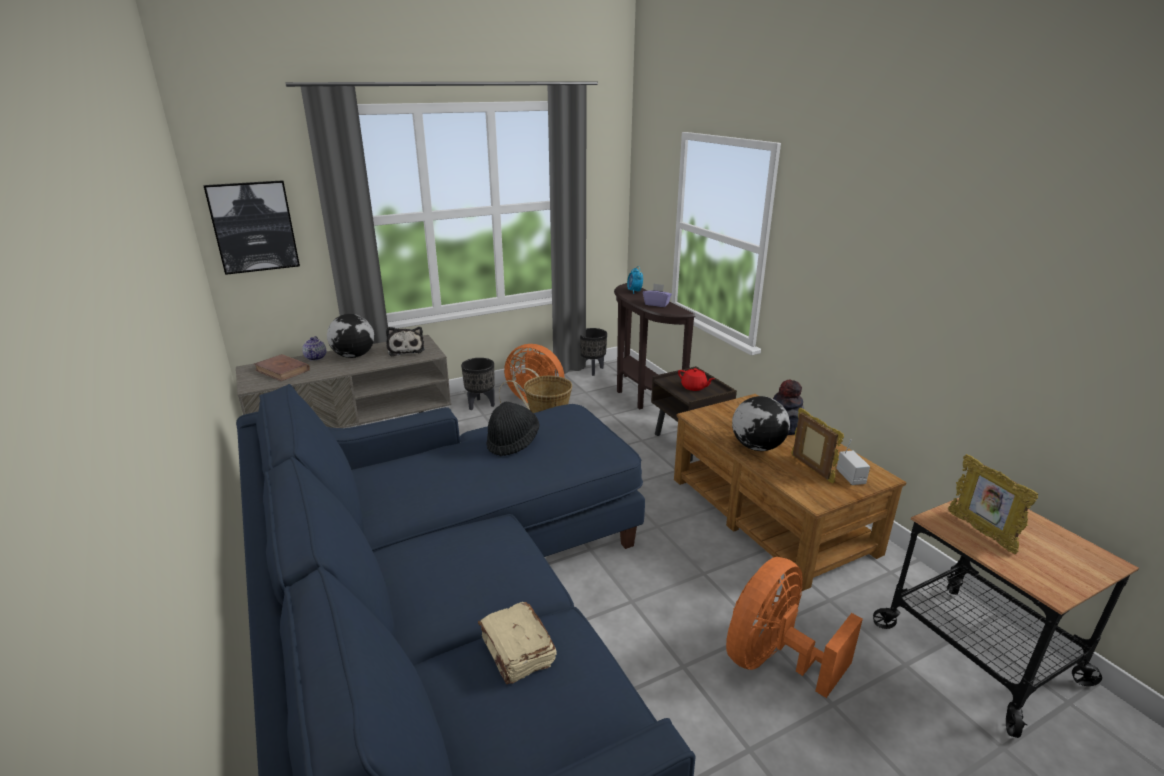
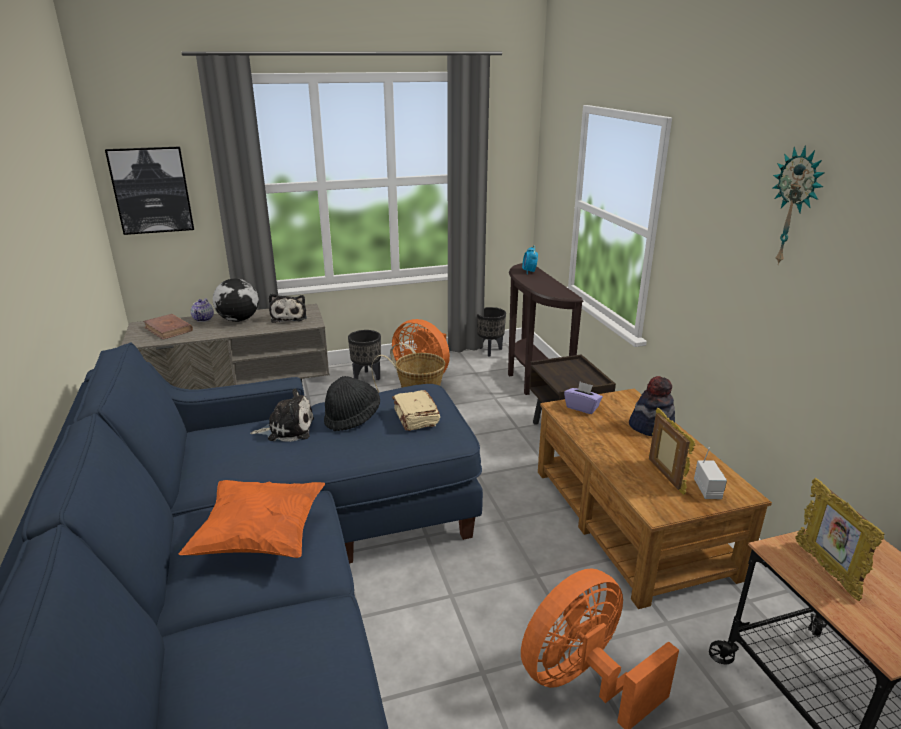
camera: 10 degrees right, 0 degrees up
beige book [478,602,557,684] -> beige book moved to [392,390,440,431]
purple tissue box [643,284,672,307] -> purple tissue box moved to [564,381,603,414]
red teapot [678,368,714,391] -> none
globe [732,396,790,451] -> none
none -> orange pillow [178,480,325,558]
none -> plush toy [250,389,314,442]
none -> wall clock [773,146,825,265]

